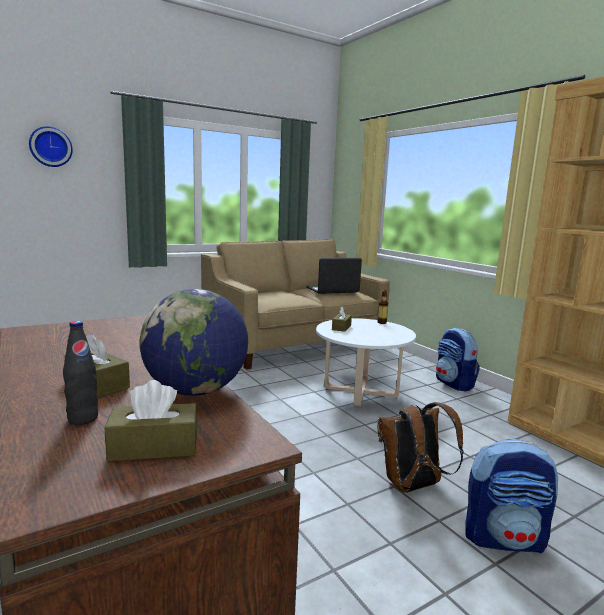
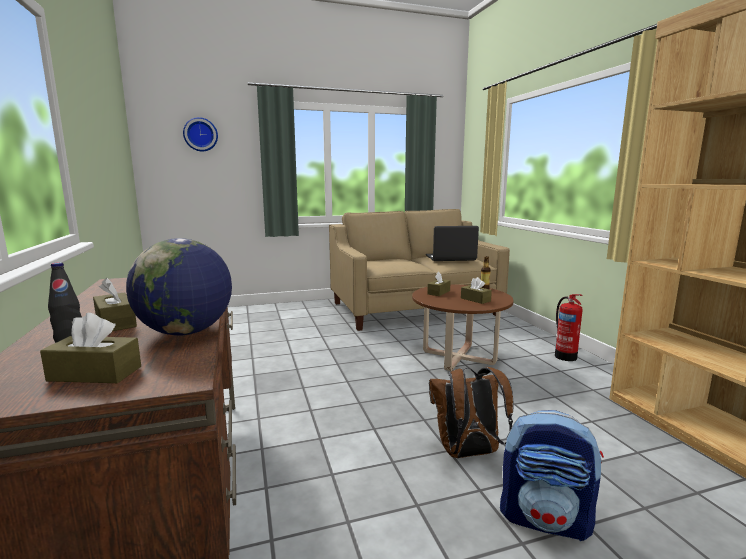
camera: 15 degrees right, 0 degrees up
white coffee table [316,318,416,406] -> brown coffee table [412,284,514,371]
backpack [436,328,480,392] -> fire extinguisher [555,294,583,361]
none -> brown tissue box [461,277,492,304]

